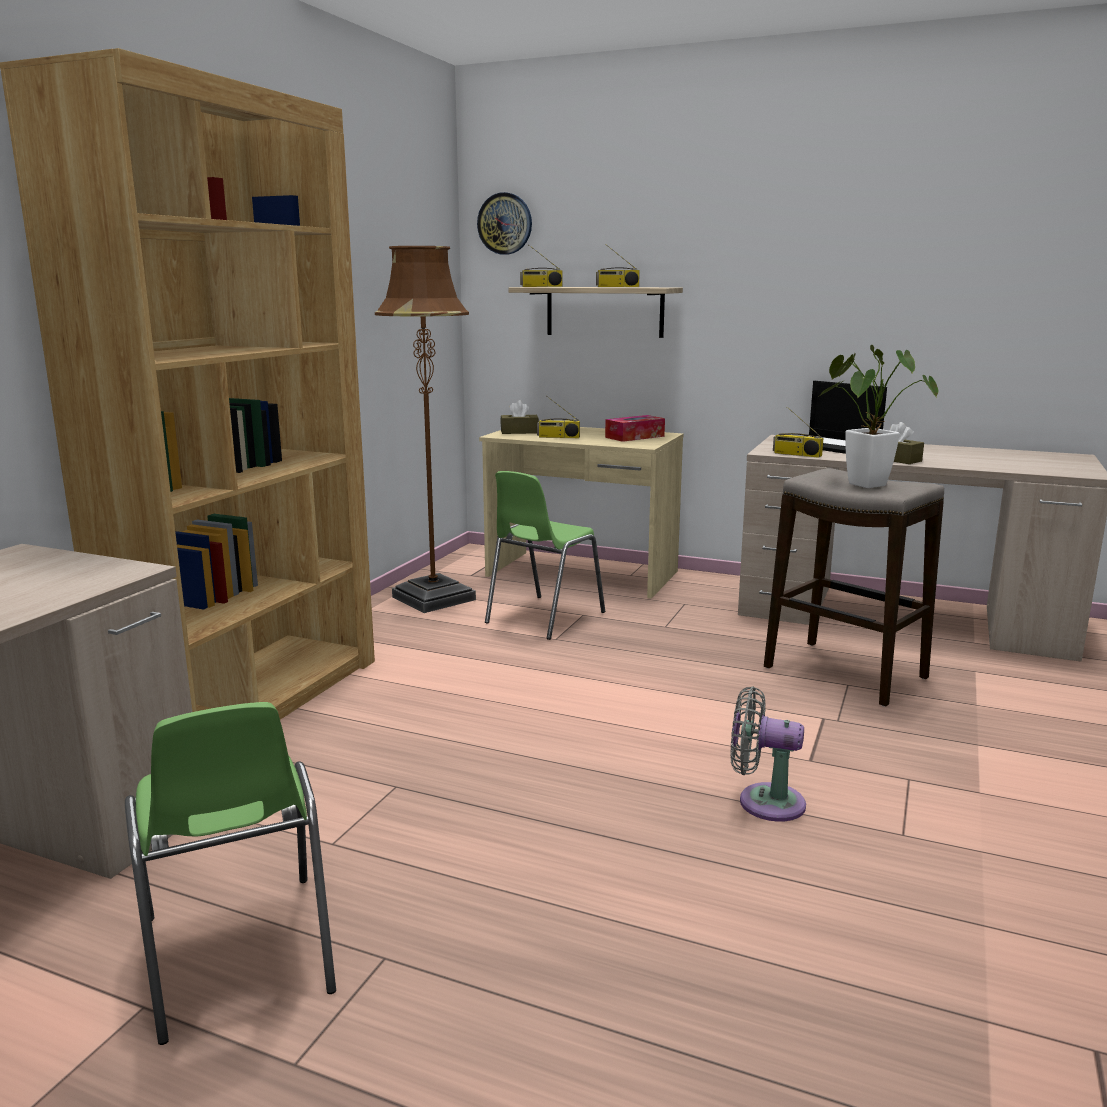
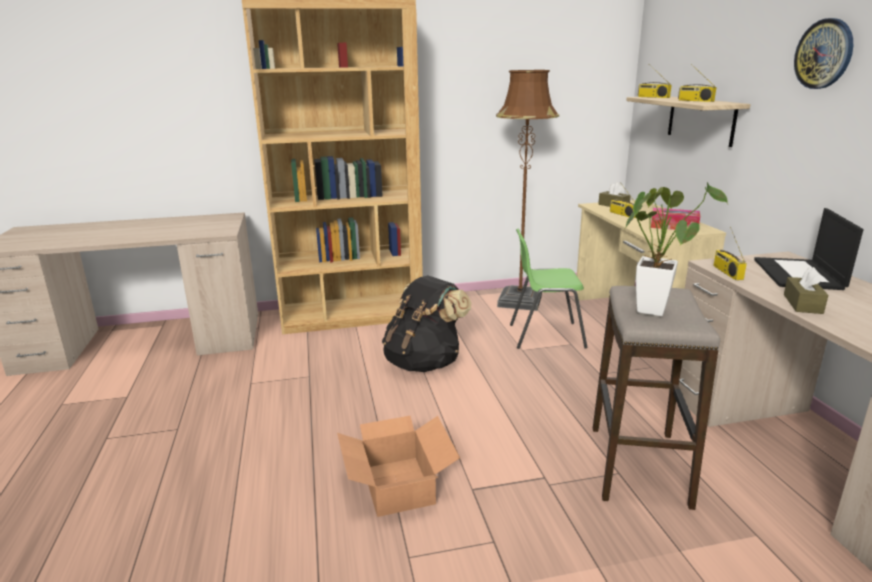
camera: 55 degrees right, 5 degrees up
green chair [125,702,336,1045] -> none
wall clock [477,192,532,255] -> wall clock moved to [794,18,853,89]
grey fan [730,686,806,822] -> cardboard box [337,416,460,517]
none -> black backpack [382,275,472,372]

